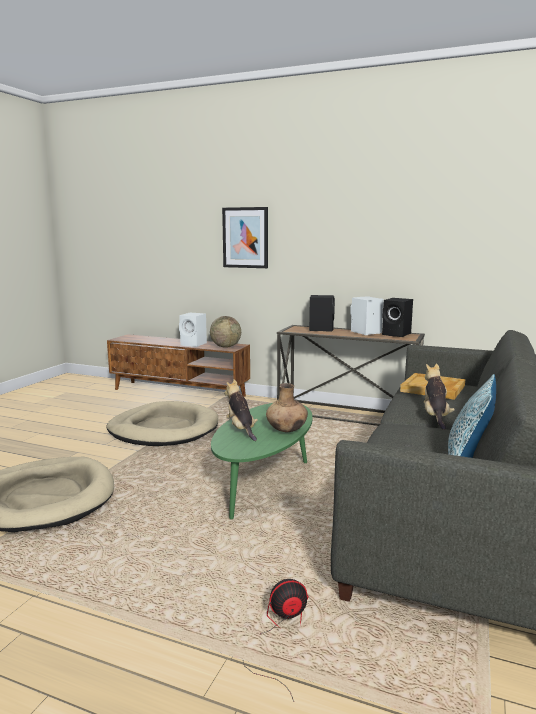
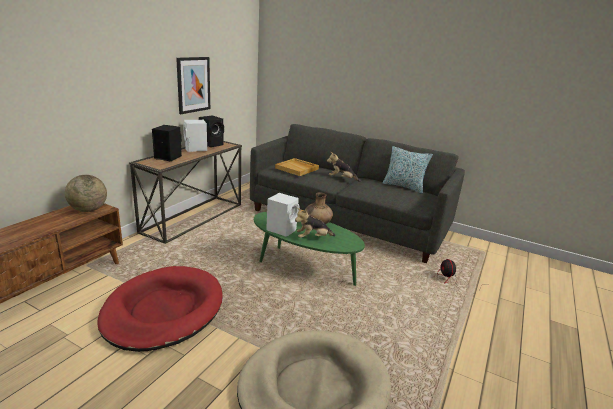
camera: 85 degrees left, 10 degrees up
beige dog bed [106,401,218,446] -> red dog bed [97,266,223,352]
white speaker [179,313,207,347] -> white speaker moved to [266,193,300,237]
picture [222,207,268,268] -> picture moved to [176,57,210,114]

